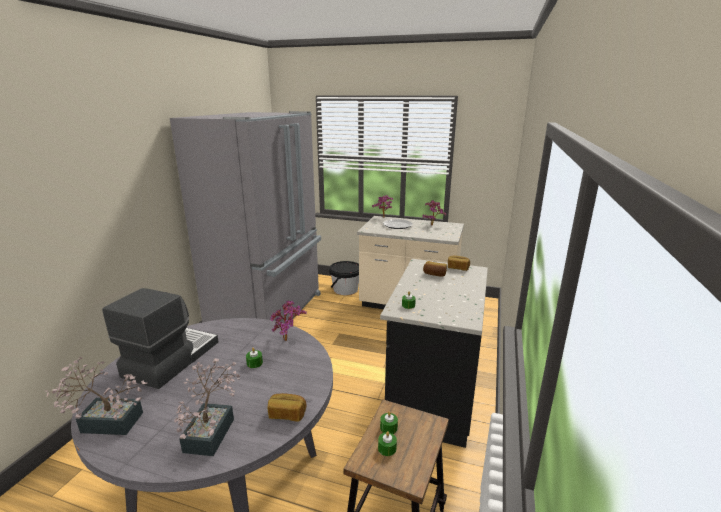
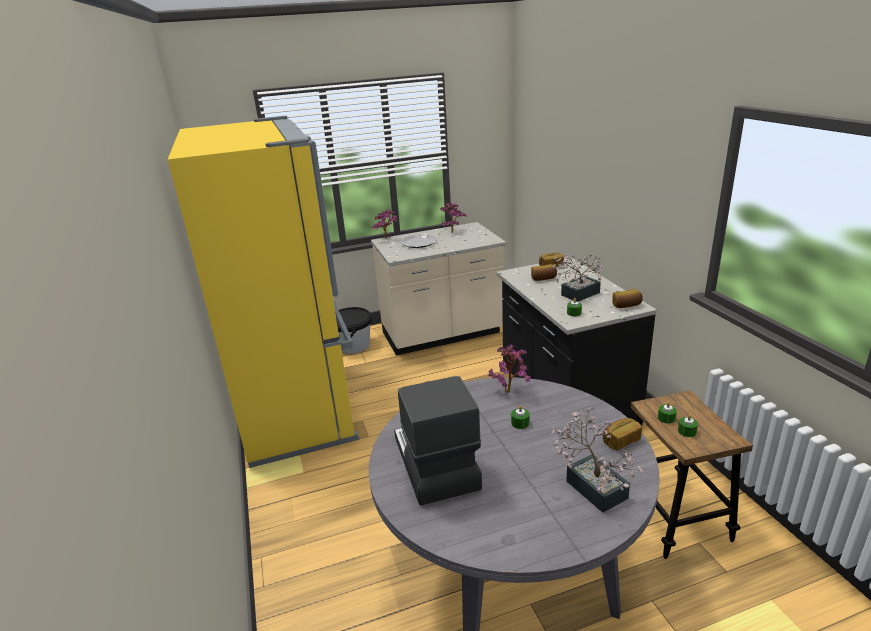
camera: 35 degrees left, 5 degrees up
potted plant [45,357,148,435] -> potted plant moved to [552,254,602,302]
grey fridge [170,111,321,323] -> yellow fridge [168,116,360,468]
none -> bread [612,289,643,308]

